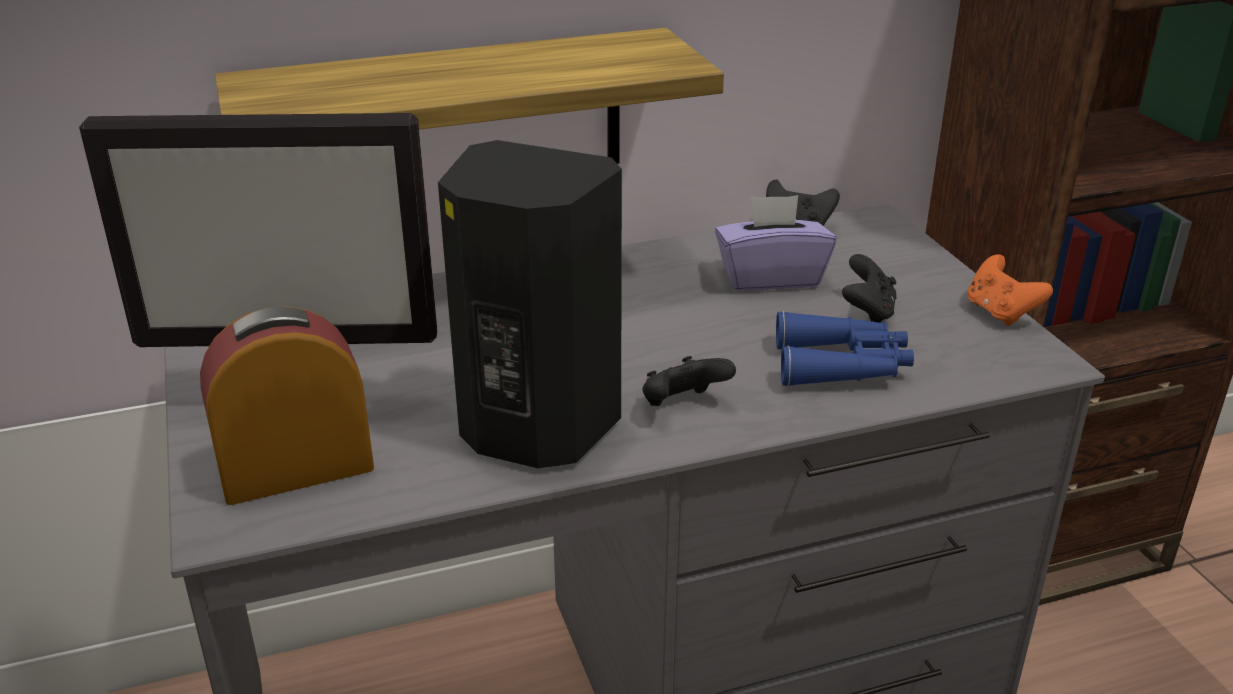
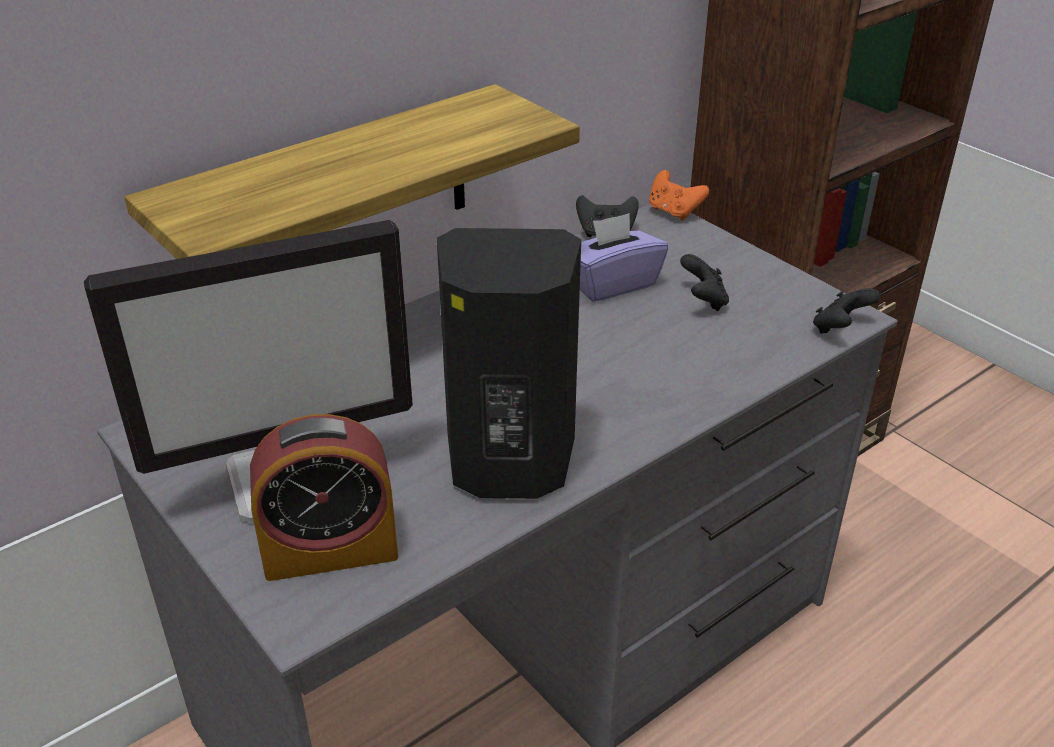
camera: 20 degrees left, 5 degrees up
alarm clock [200,306,374,505] -> alarm clock turned 150 degrees counterclockwise [250,414,398,581]
black game controller [643,356,736,406] -> black game controller moved to [813,288,880,334]
blue binoculars [776,311,914,387] -> none
orange game controller [968,254,1053,326] -> orange game controller moved to [649,170,709,221]

